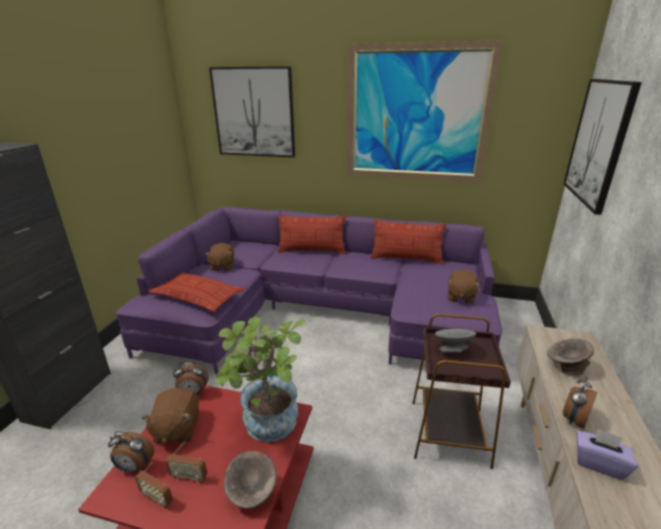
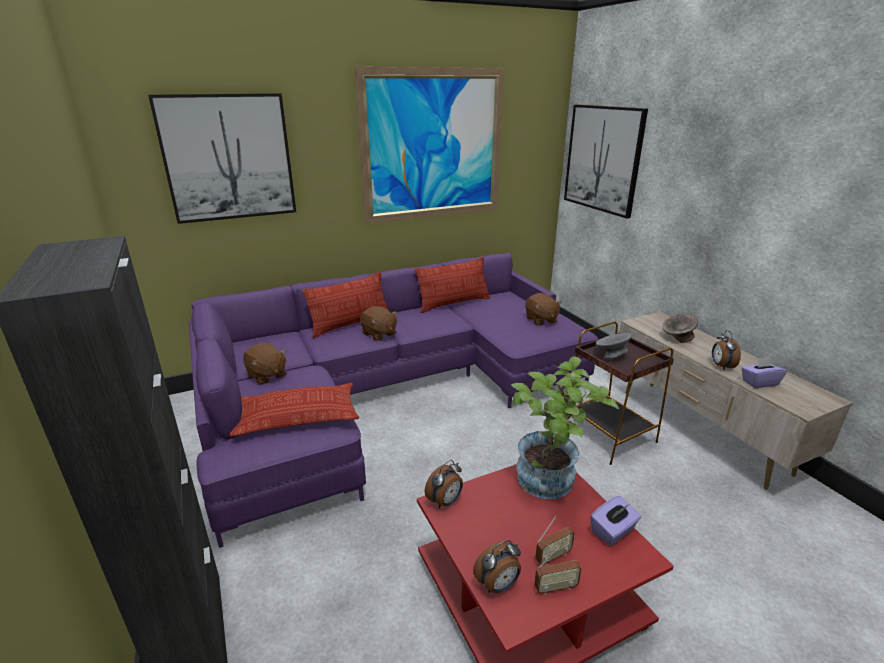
camera: 40 degrees left, 0 degrees up
brown plush toy [141,388,199,444] -> brown plush toy moved to [360,306,397,341]
grey bowl [224,451,277,509] -> purple tissue box [590,496,641,546]

